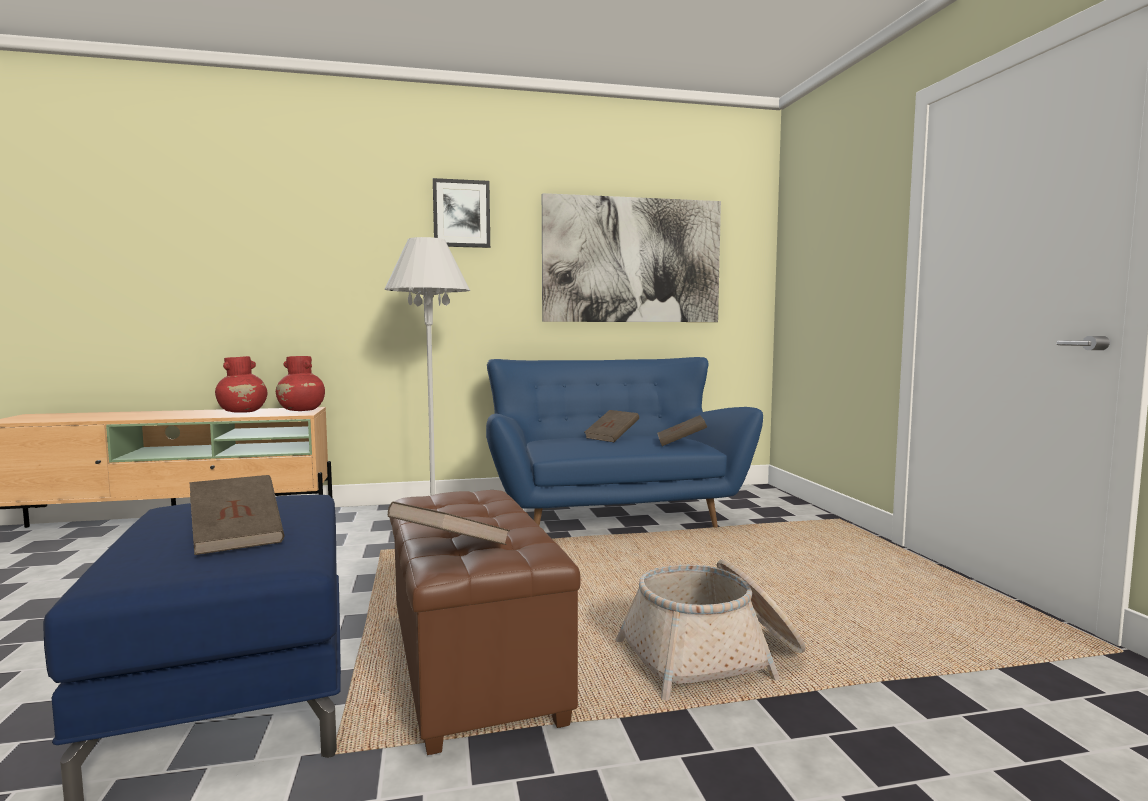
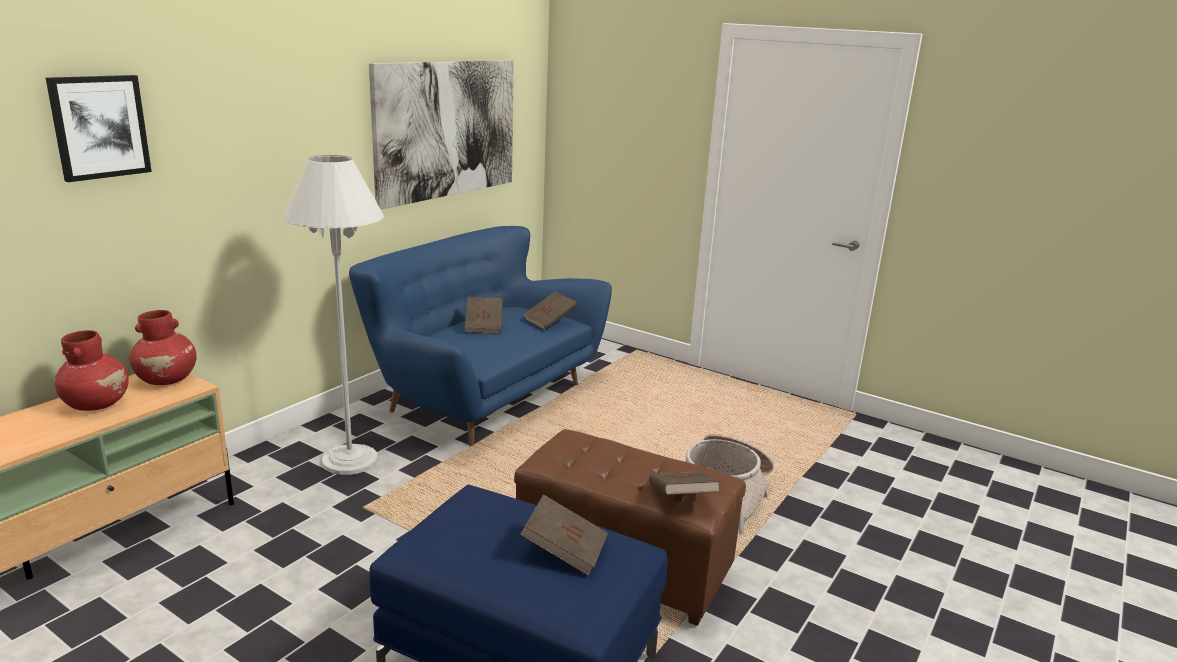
camera: 45 degrees left, 15 degrees up
picture [433,178,490,248] -> picture moved to [46,75,152,182]

